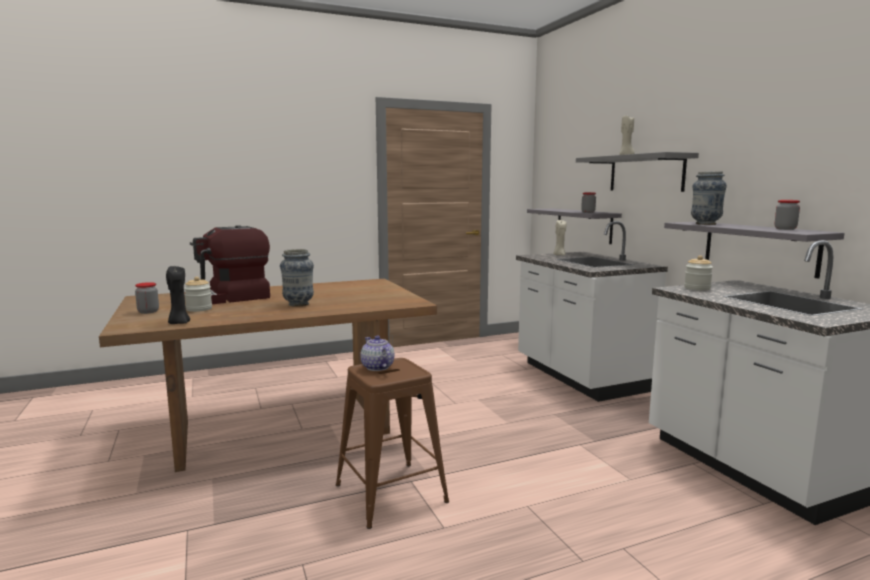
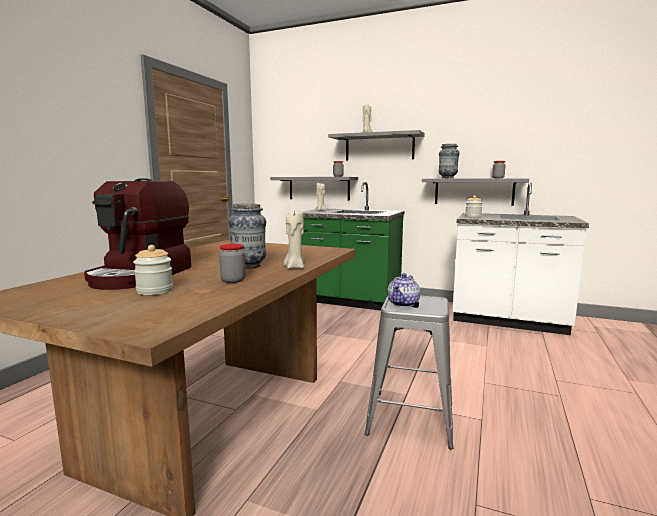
camera: 45 degrees left, 0 degrees up
jar [135,282,159,314] -> jar moved to [219,244,246,283]
black candle [166,266,190,324] -> none
brown stool [336,358,449,529] -> grey stool [365,296,454,449]
teapot [360,336,394,371] -> teapot turned 75 degrees counterclockwise [387,273,420,307]
white counter [516,221,668,402] -> green counter [301,182,404,311]
none -> beige candle [284,209,305,269]

